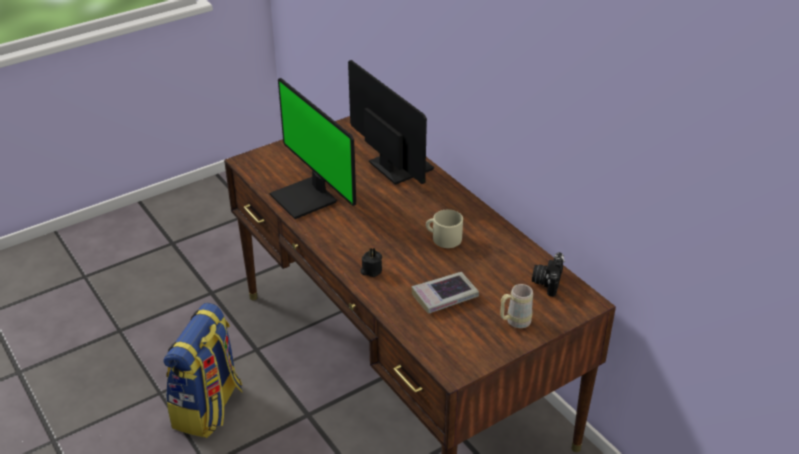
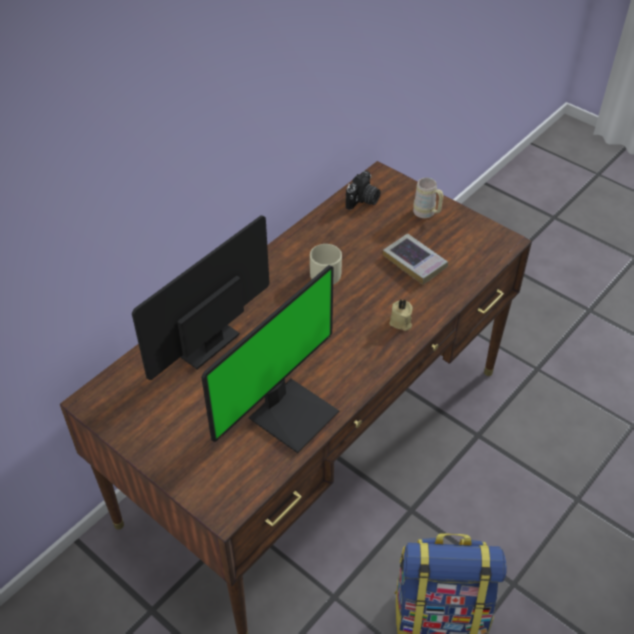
camera: 105 degrees left, 10 degrees up
black candle [360,248,382,277] -> beige candle [389,300,412,331]
camera [532,252,565,297] -> camera turned 60 degrees counterclockwise [345,171,380,210]

